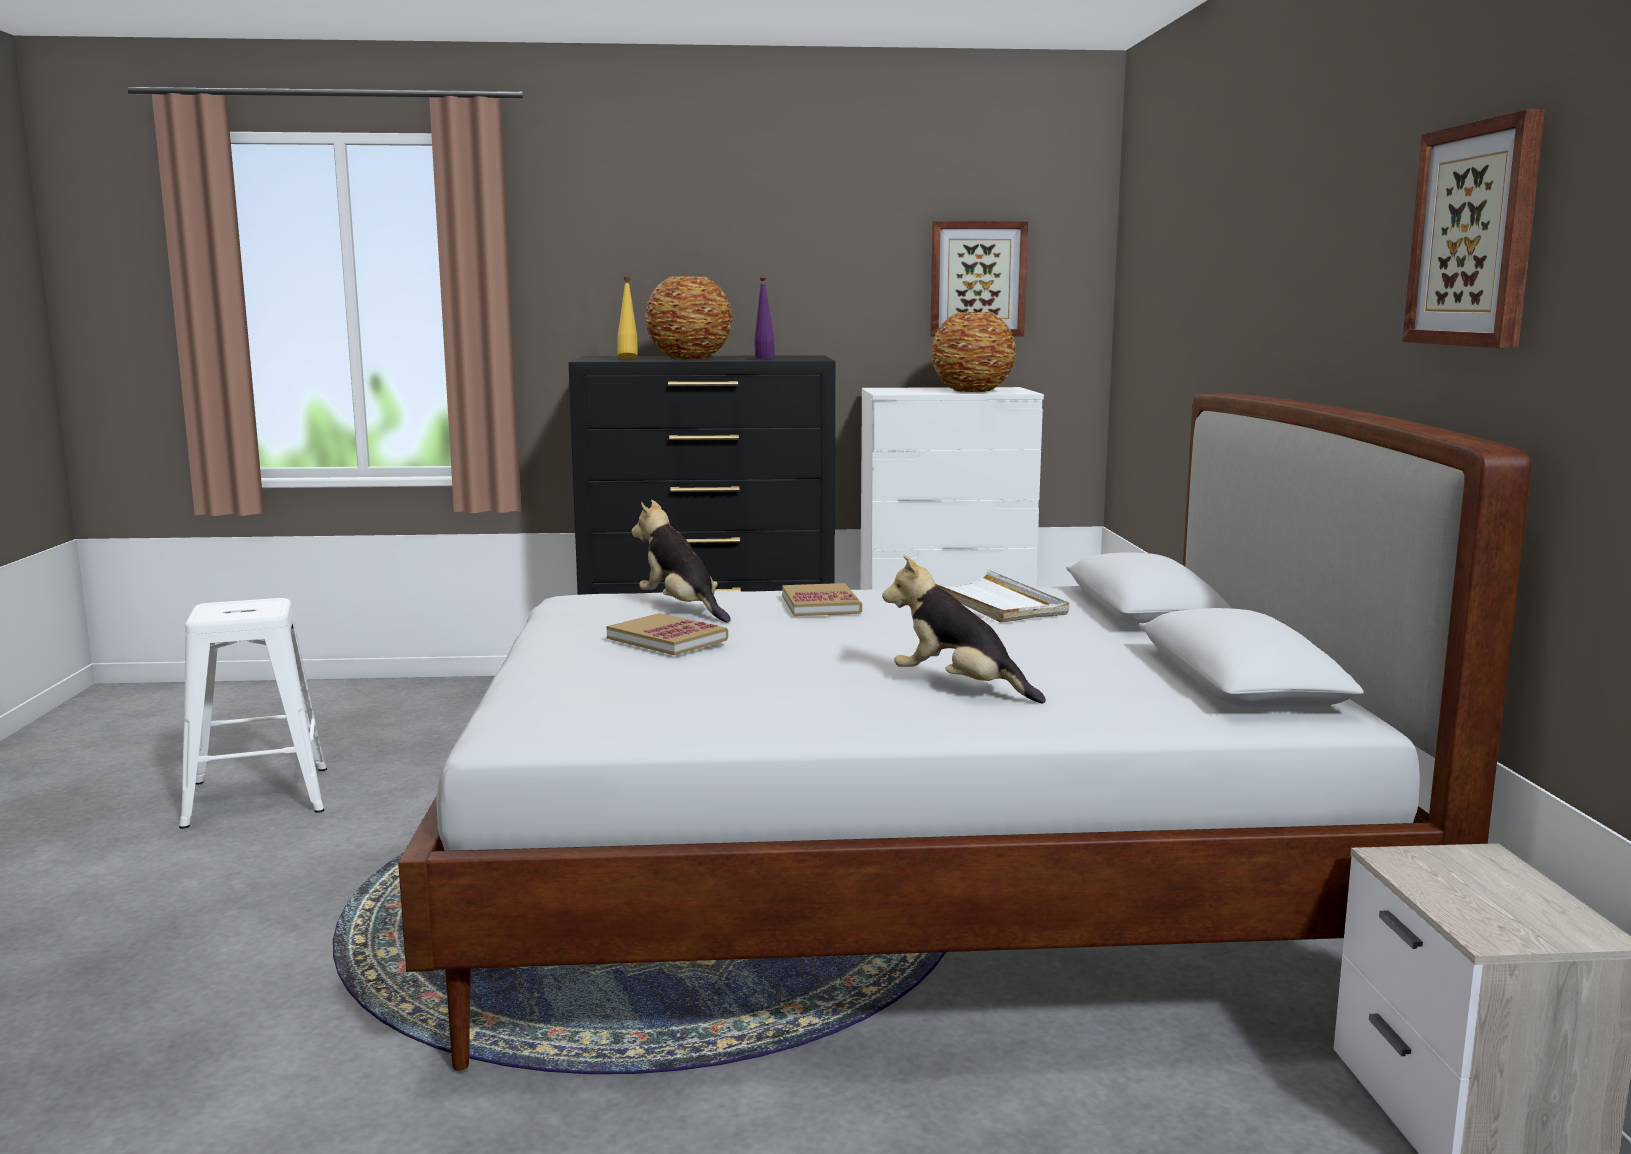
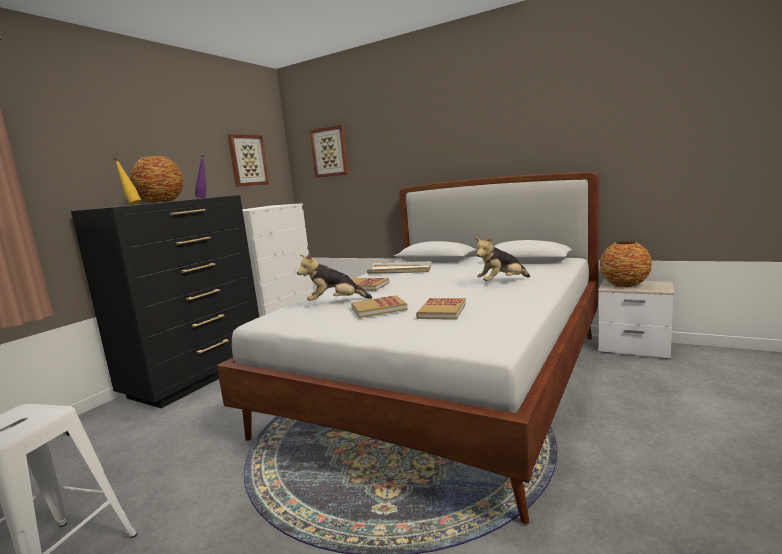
camera: 55 degrees left, 0 degrees up
vase [931,312,1016,392] -> vase moved to [600,241,652,287]
picture [1402,109,1545,348] -> picture moved to [310,125,349,178]
none -> book [416,298,466,320]

